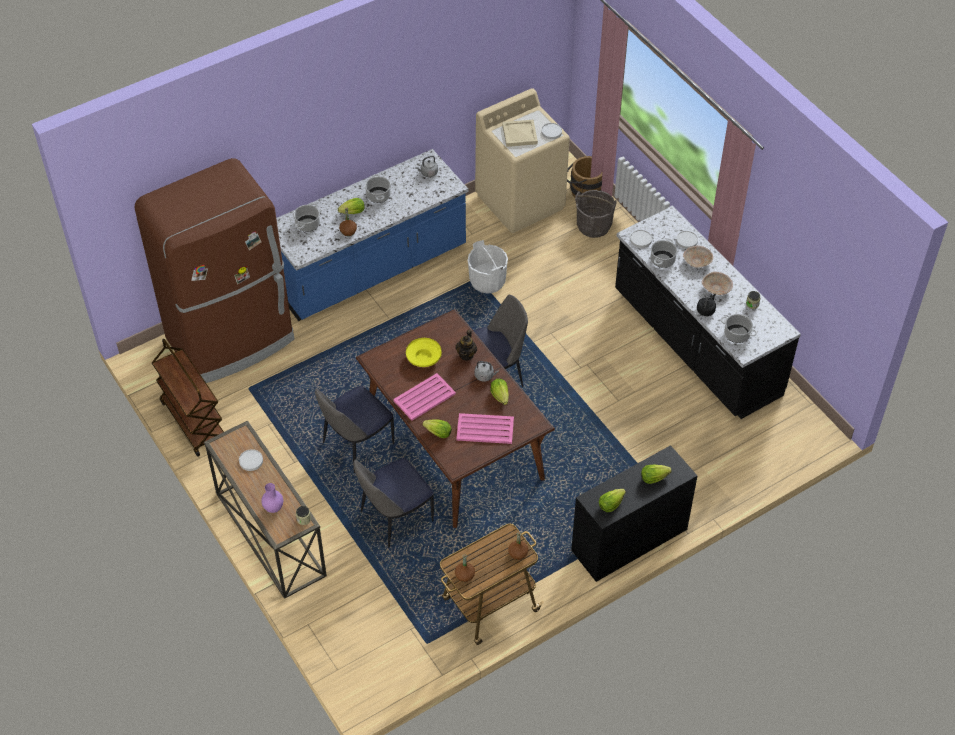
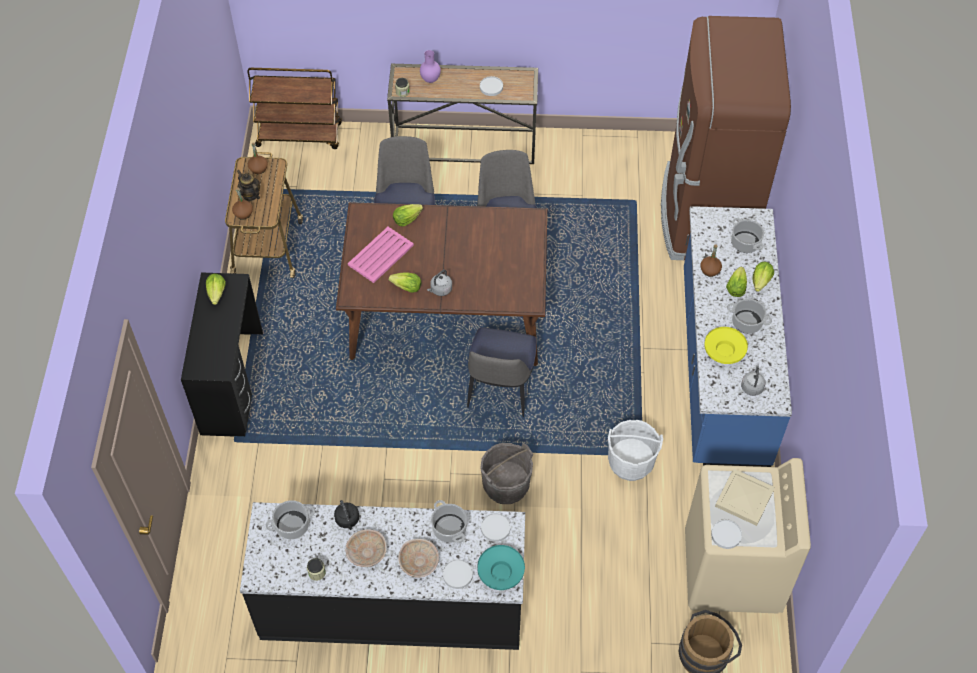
camera: 125 degrees right, 5 degrees up
brown cart [152,339,224,457] -> brown cart moved to [248,68,342,149]
pink tray [393,373,456,421] -> none
yellow bowl [406,338,442,367] -> yellow bowl moved to [704,327,748,364]
teapot [456,330,477,361] -> teapot moved to [237,170,260,201]
grey bucket [575,190,617,238] -> grey bucket moved to [480,443,533,504]
lettuce [641,465,672,484] -> lettuce moved to [753,262,774,292]
none -> turquoise bowl [477,545,525,590]

